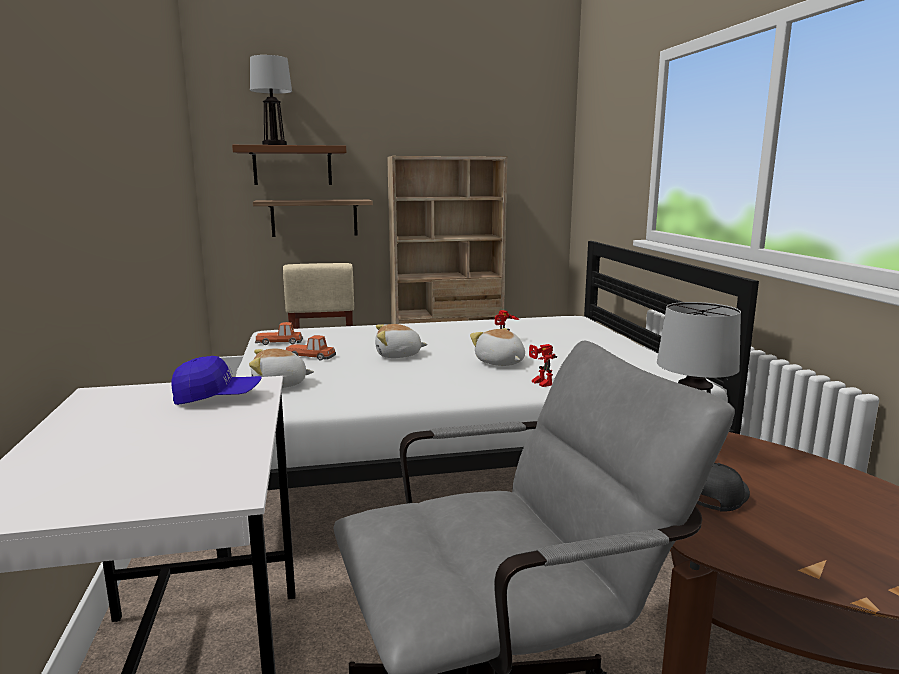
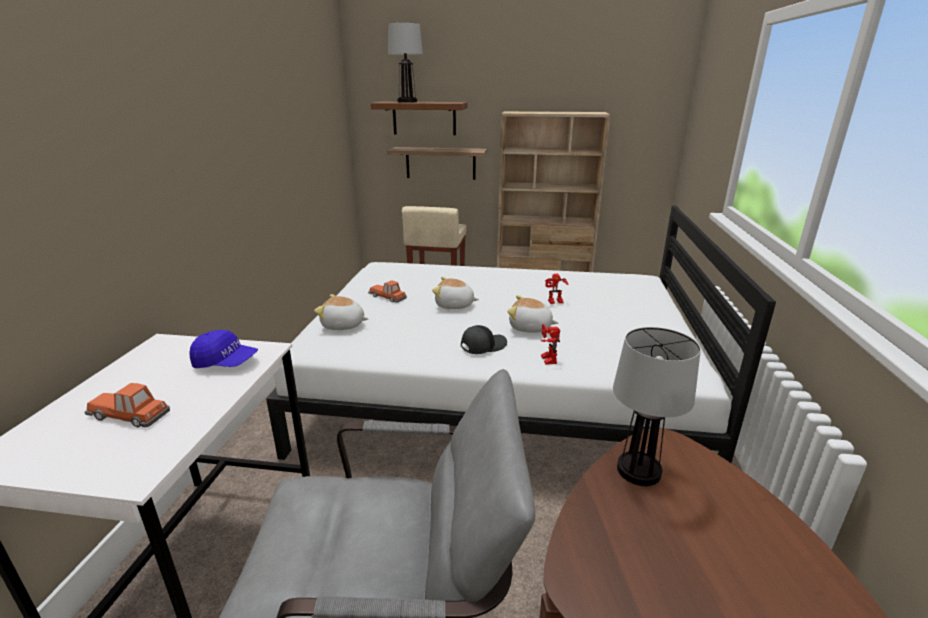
camera: 20 degrees right, 10 degrees up
toy car [255,322,303,345] -> toy car moved to [85,383,170,427]
plush toy [470,328,525,366] -> plush toy turned 60 degrees counterclockwise [507,295,558,333]
black cap [697,463,750,511] -> black cap moved to [461,325,507,354]

